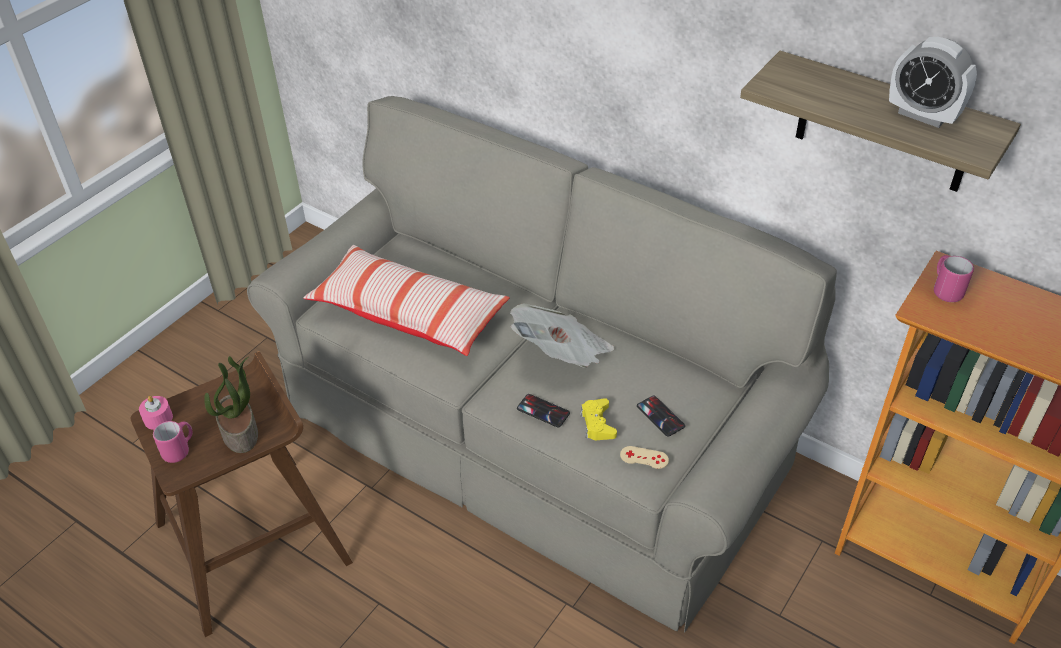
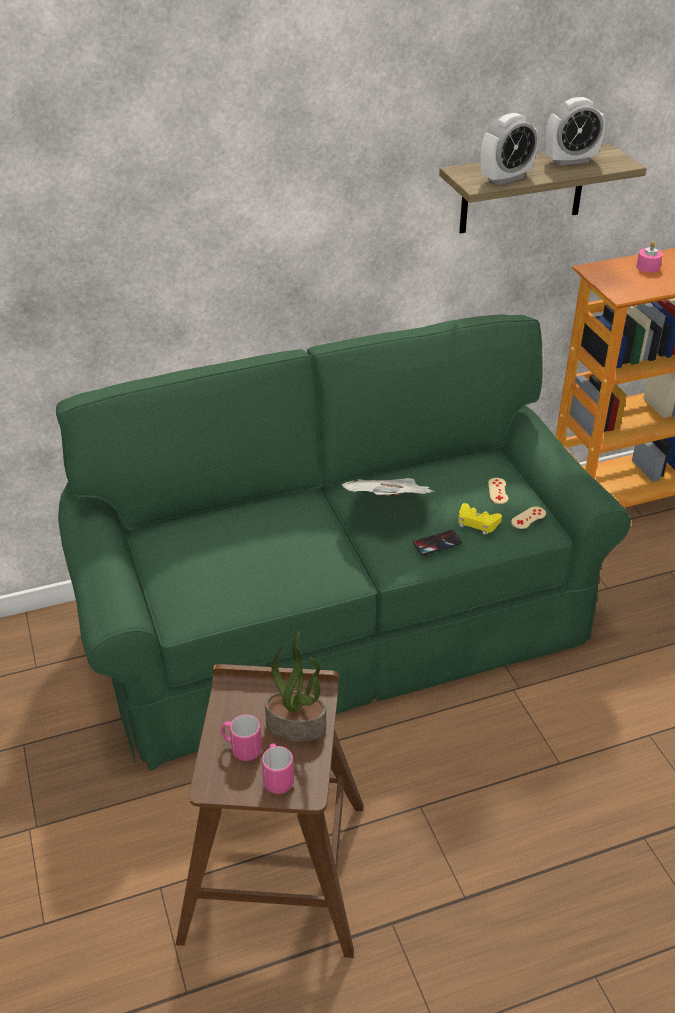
camera: 55 degrees left, 5 degrees down
pink candle [139,396,173,430] -> pink candle moved to [636,242,663,273]
grey sofa [247,96,837,633] -> green sofa [56,314,631,771]
pillow [303,245,510,356] -> none
phone [637,396,685,437] -> beige game controller [488,478,508,504]
pink mug [934,255,974,302] -> pink mug moved to [221,714,262,761]
none -> alarm clock [481,113,538,185]

